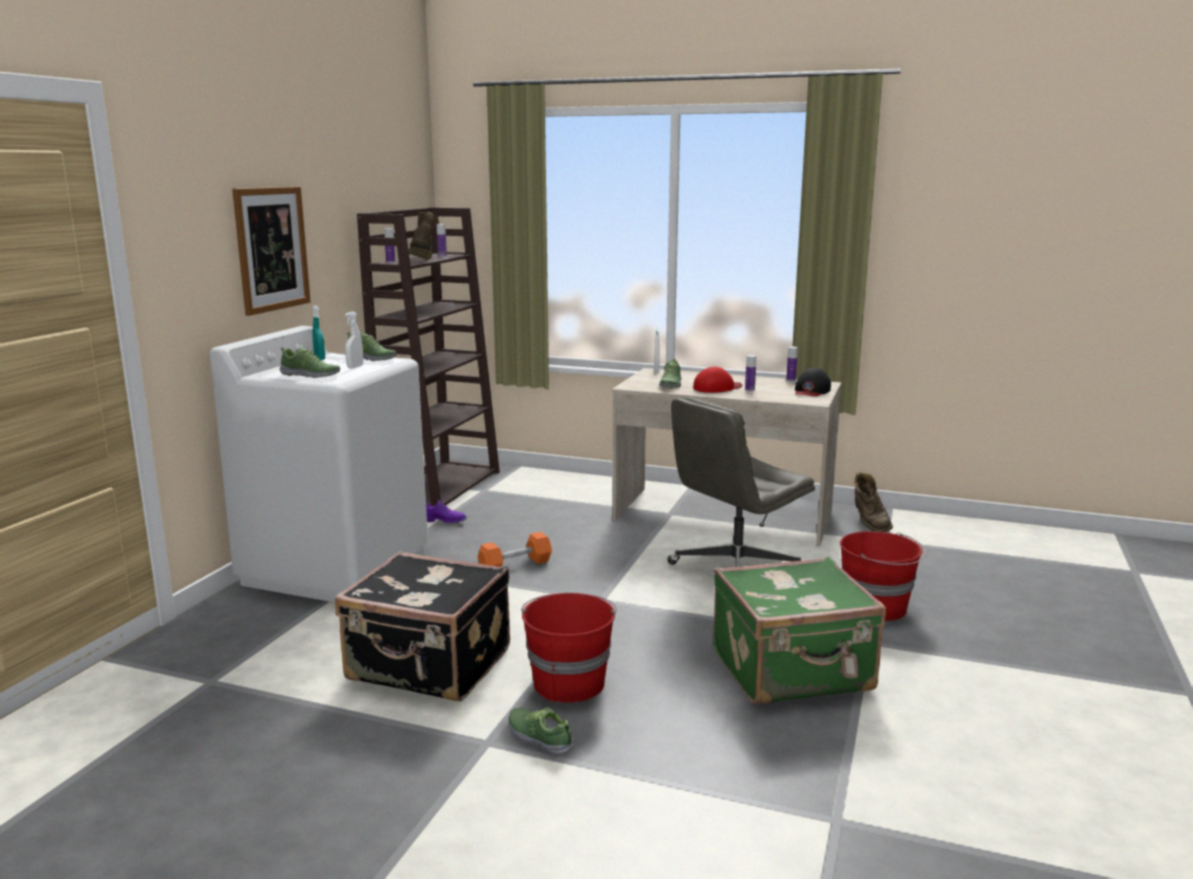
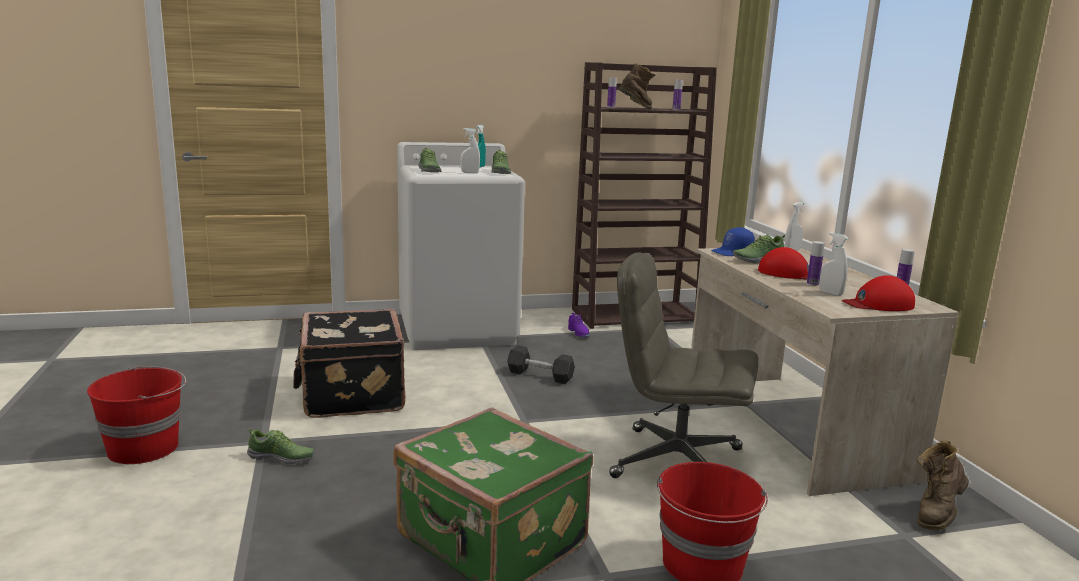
camera: 55 degrees right, 0 degrees up
picture [232,187,311,316] -> none
orange dumbbell [478,532,552,567] -> grey dumbbell [507,345,575,384]
shoe [509,707,575,756] -> shoe turned 90 degrees clockwise [247,428,315,465]
red bucket [521,593,617,703] -> red bucket moved to [87,366,186,464]
black cap [795,368,831,396] -> red cap [842,275,915,311]
none -> blue cap [711,227,755,256]
none -> white spray bottle [819,232,848,296]

